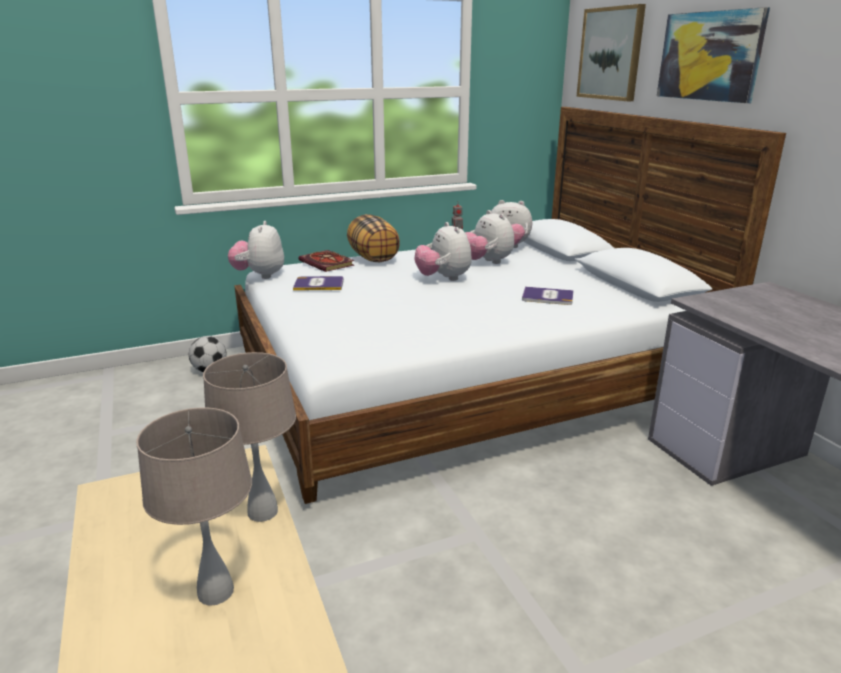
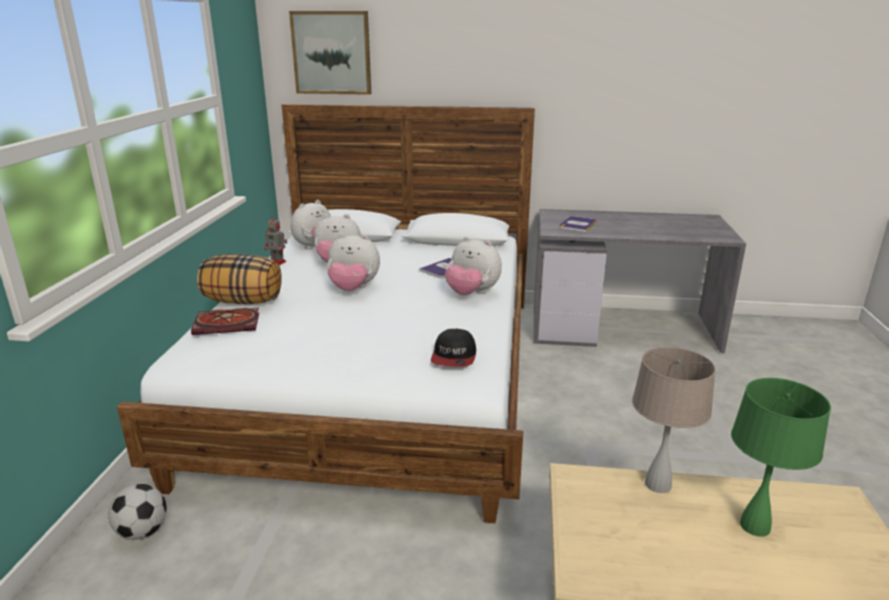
camera: 60 degrees left, 0 degrees up
beige table lamp [136,407,252,606] -> green table lamp [731,378,831,537]
plush toy [228,221,284,279] -> plush toy moved to [445,237,502,295]
book [293,276,344,291] -> book moved to [559,216,598,232]
picture [657,7,770,103] -> none
none -> cap [431,329,476,367]

